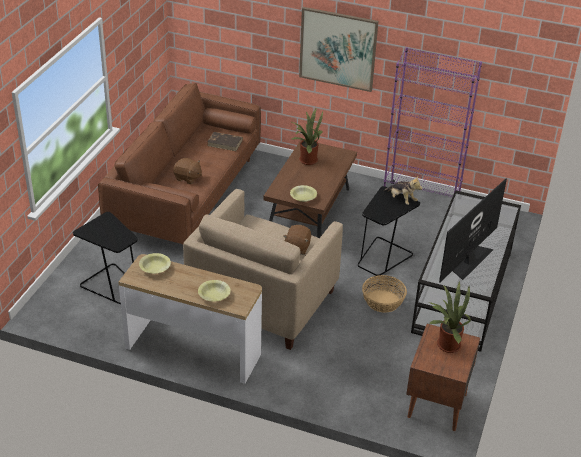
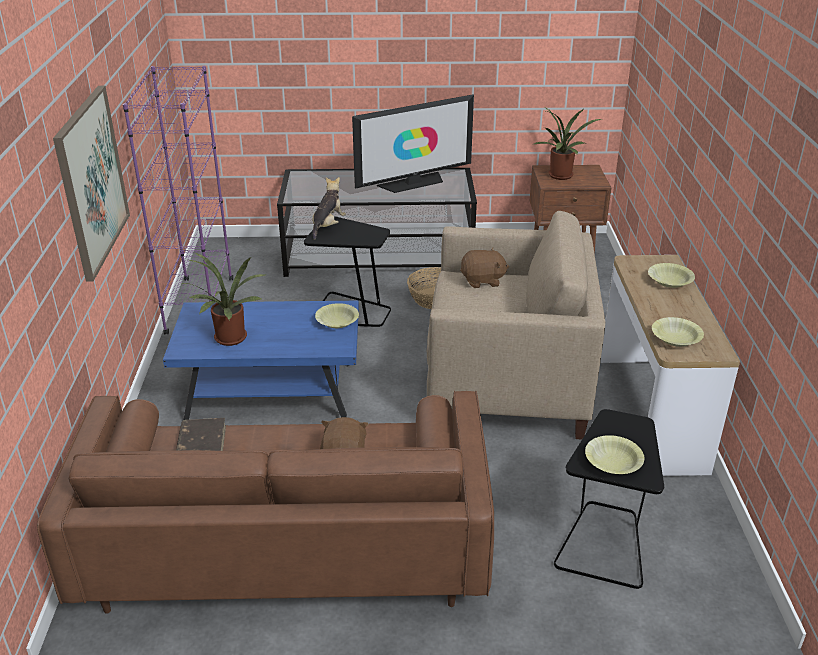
camera: 110 degrees left, 5 degrees down
brown coffee table [263,140,357,238] -> blue coffee table [163,301,359,420]
television [439,179,507,283] -> television turned 45 degrees counterclockwise [352,94,474,193]
none -> yellow bowl [585,435,644,474]

